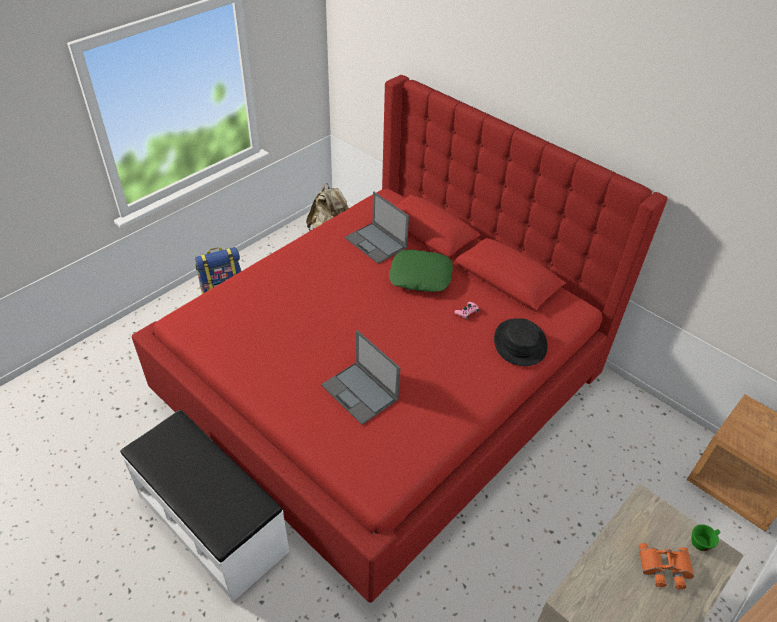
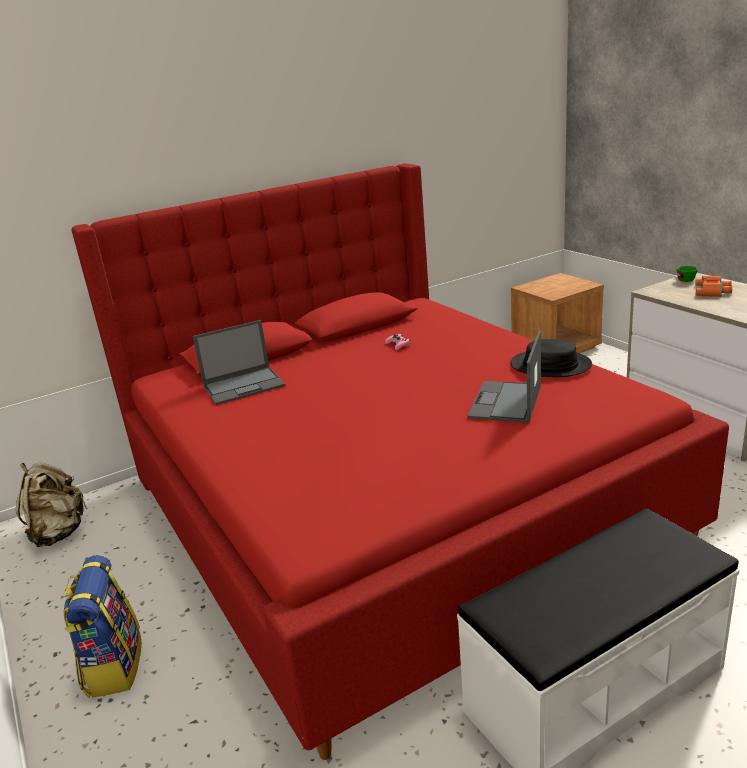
camera: 70 degrees left, 20 degrees down
laptop [321,330,400,425] -> laptop turned 135 degrees clockwise [467,330,541,423]
green pillow [389,250,453,292] -> none
black hat [494,318,548,366] -> black hat moved to [510,339,592,377]

